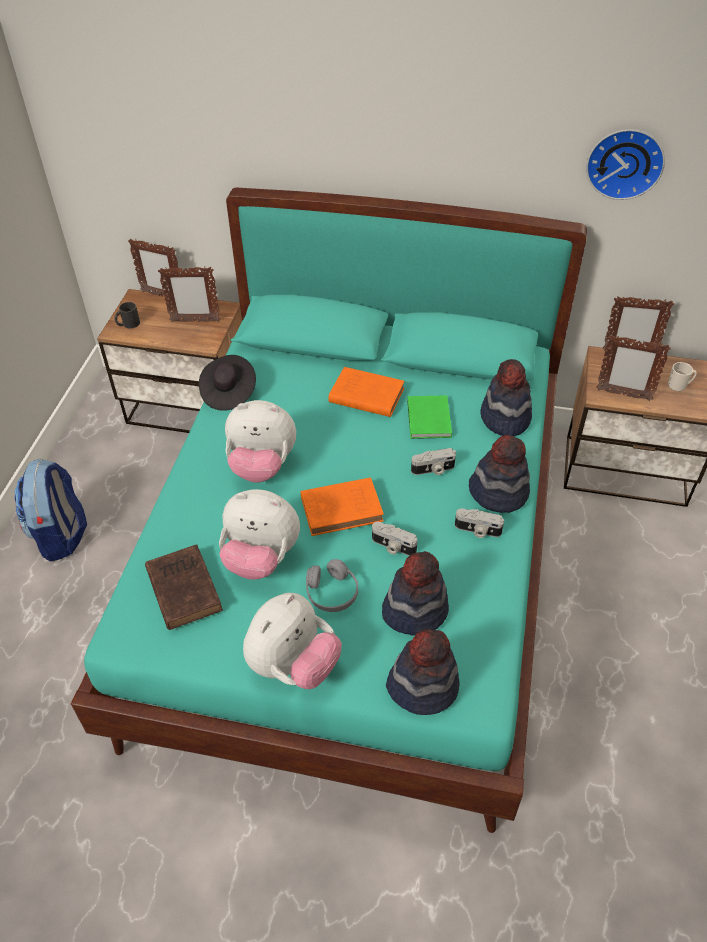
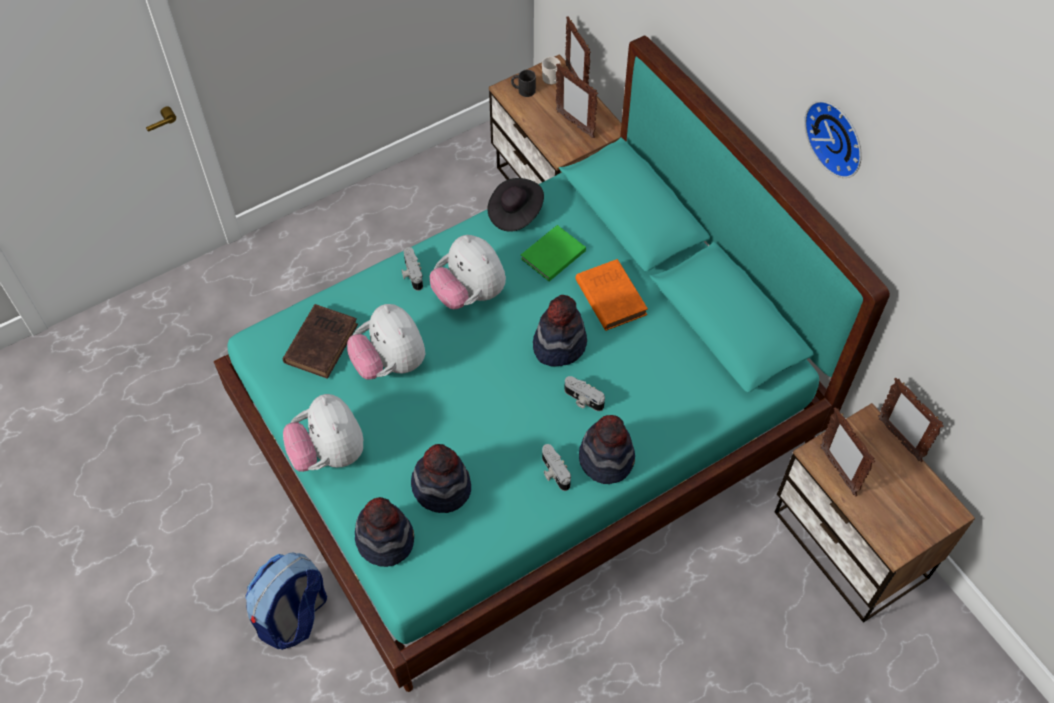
camera: 45 degrees right, 10 degrees up
backpack [14,458,87,562] -> backpack moved to [245,553,327,650]
plush toy [243,593,342,689] -> plush toy turned 75 degrees clockwise [283,394,363,472]
orange book [301,477,384,536] -> none
grey headphones [306,559,358,612] -> none
camera [372,522,417,556] -> camera moved to [401,247,423,291]
green book [407,395,452,439] -> green book moved to [521,225,586,281]
hat [480,359,532,437] -> hat moved to [533,295,587,366]
wall clock [586,129,665,200] -> wall clock moved to [804,100,862,178]
mug [668,362,697,392] -> mug moved to [542,57,561,85]

